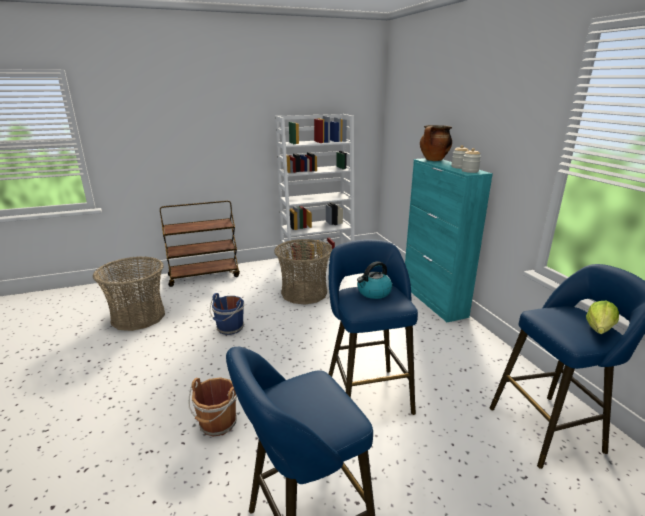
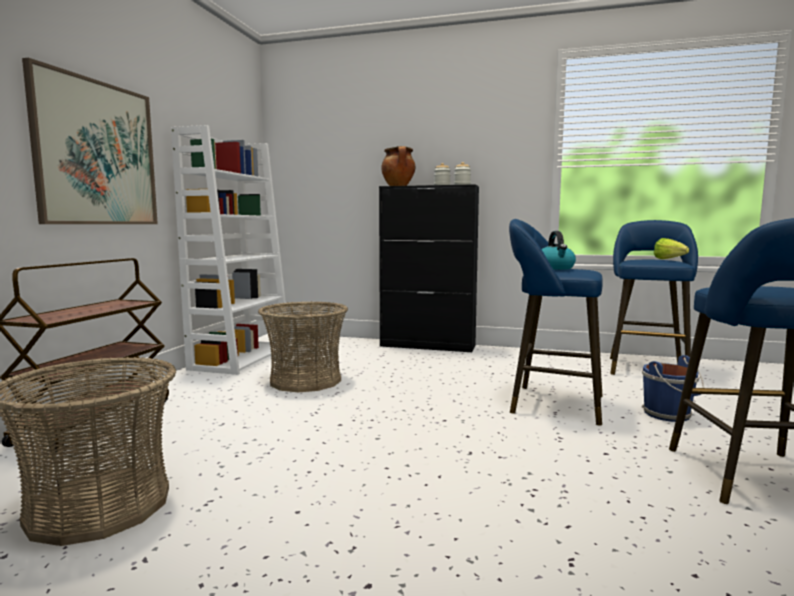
camera: 55 degrees left, 15 degrees down
brown bucket [189,377,237,437] -> none
blue bucket [210,293,244,335] -> blue bucket moved to [642,355,704,422]
turquoise cabinet [405,158,493,322] -> black cabinet [379,184,479,352]
none -> picture [22,58,158,224]

